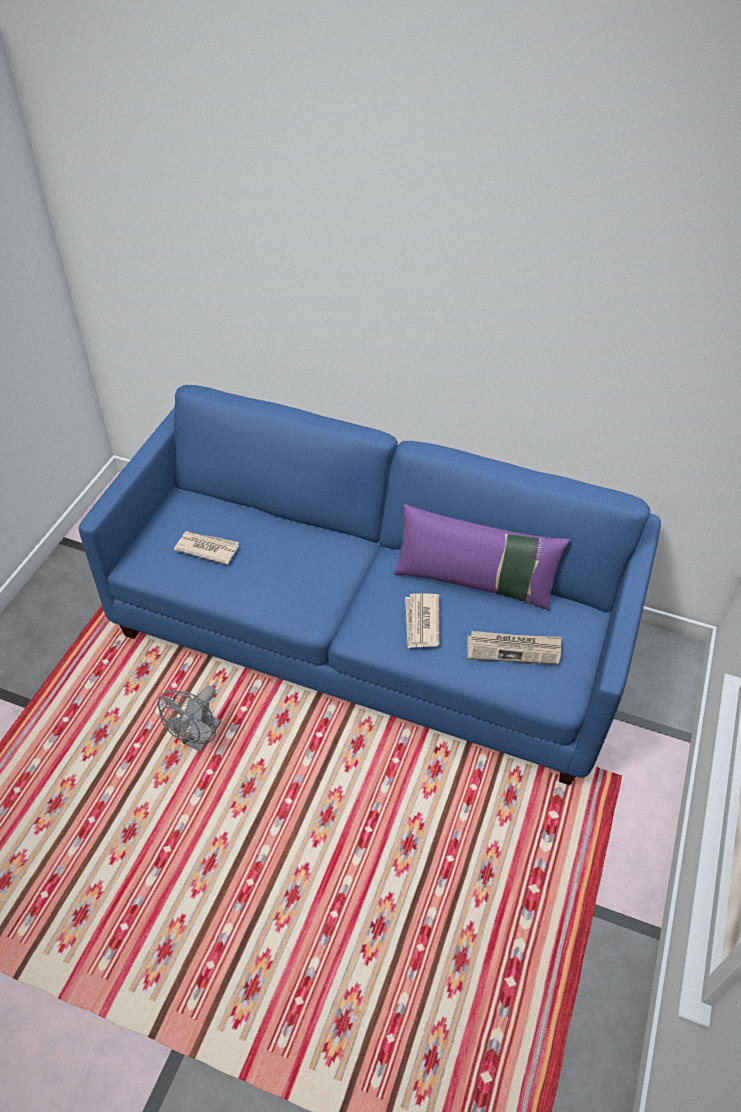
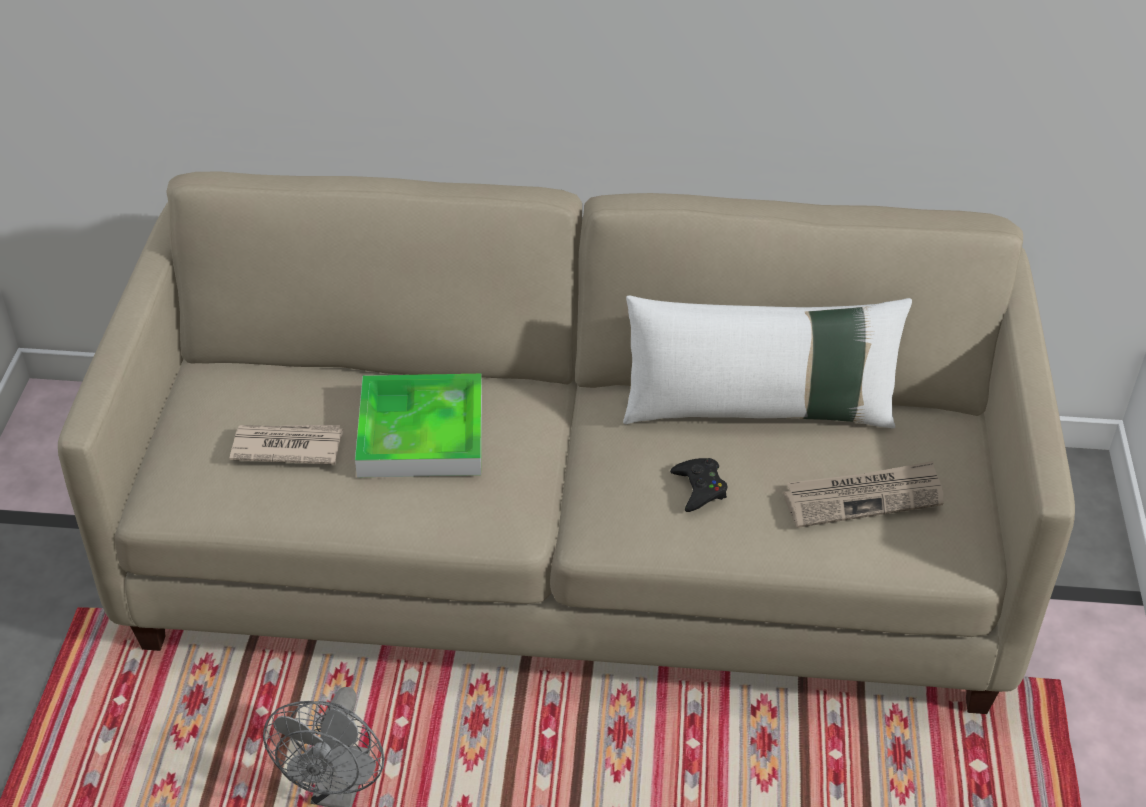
camera: 15 degrees left, 5 degrees down
blue sofa [79,385,661,785] -> beige sofa [58,172,1075,714]
purple pillow [394,504,570,611] -> white pillow [623,295,912,428]
newspaper [405,593,440,648] -> black game controller [670,458,727,512]
none -> tray [355,374,482,477]

